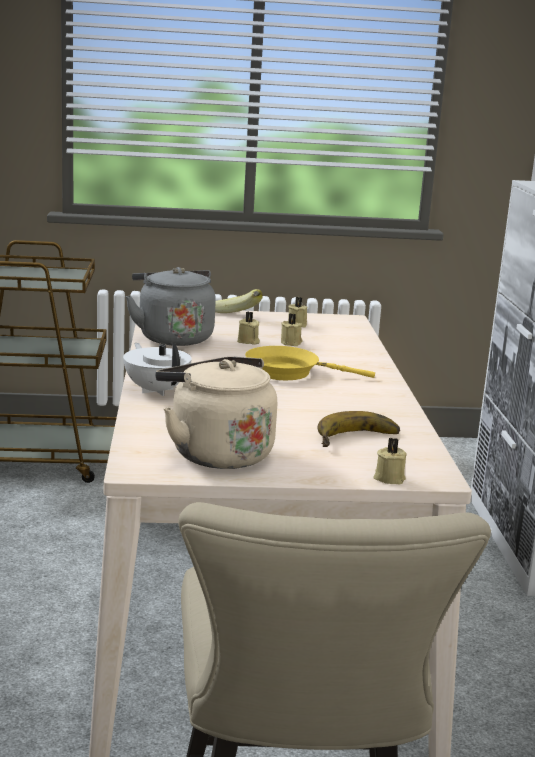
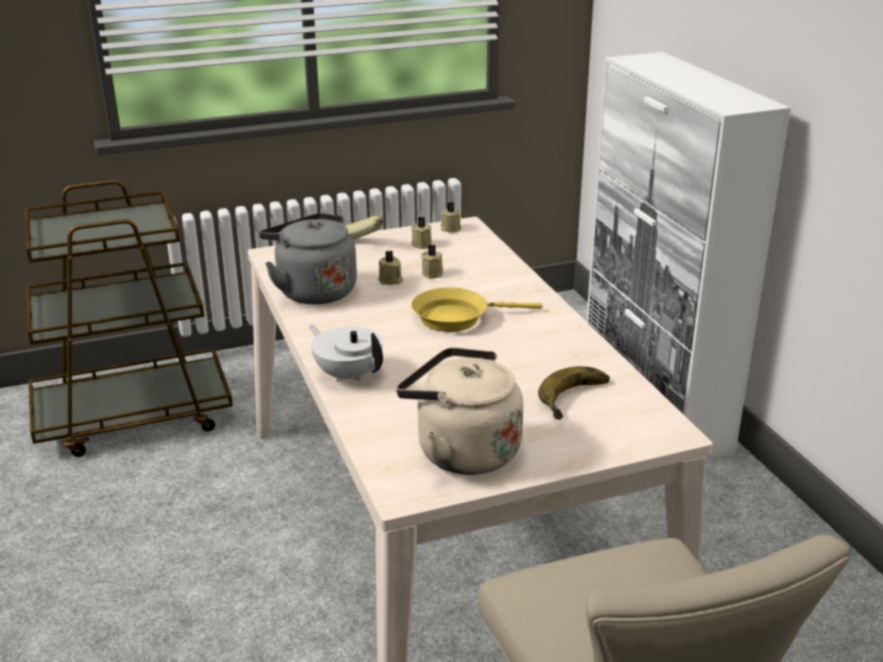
camera: 15 degrees left, 10 degrees up
beige candle [373,437,407,484] -> beige candle moved to [441,202,461,233]

